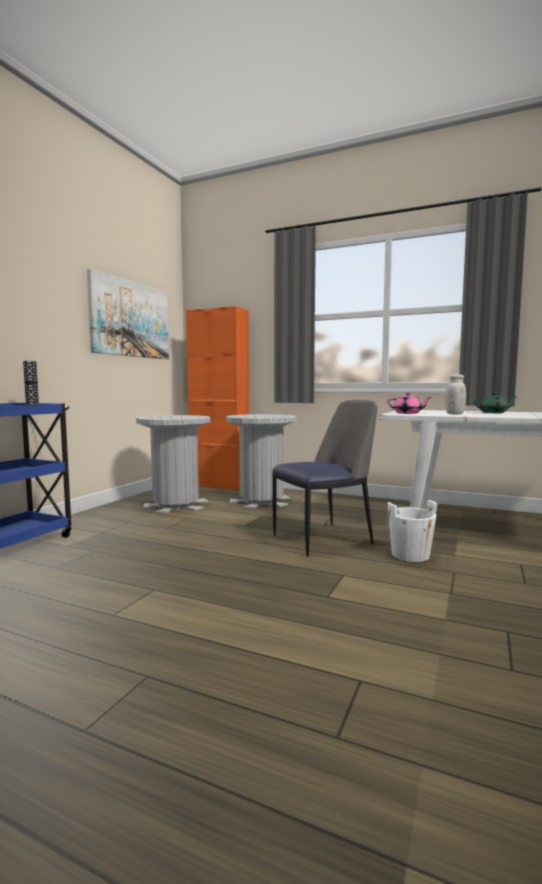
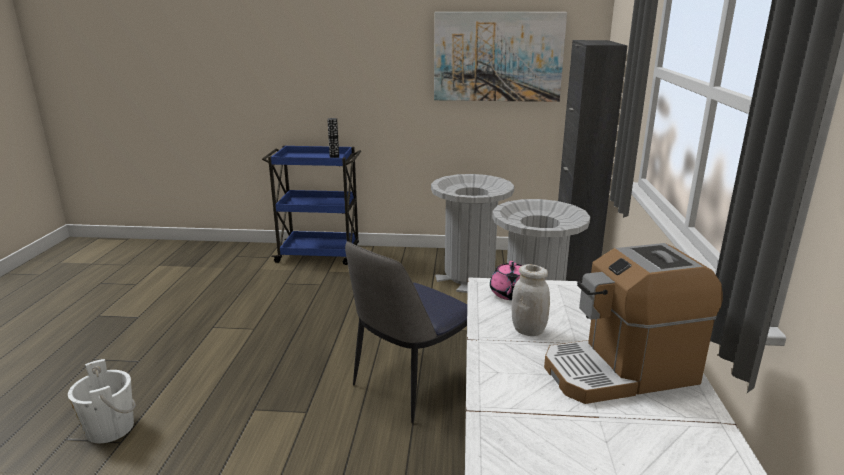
camera: 70 degrees right, 15 degrees up
orange cabinet [186,306,249,491] -> black cabinet [558,40,628,281]
chair [272,400,377,557] -> chair turned 90 degrees clockwise [345,241,467,423]
white bucket [386,500,437,562] -> white bucket moved to [68,359,136,443]
green teapot [473,392,516,413] -> coffee machine [544,243,723,404]

